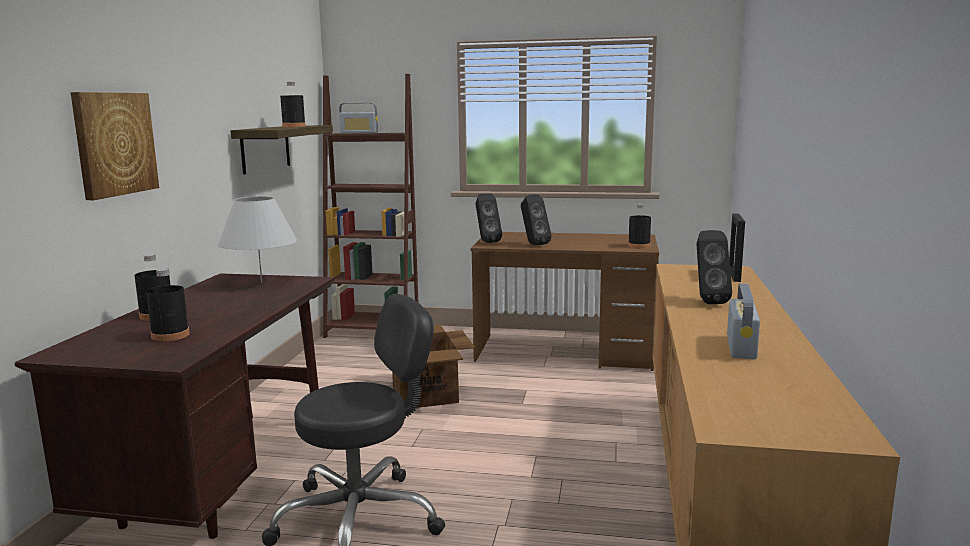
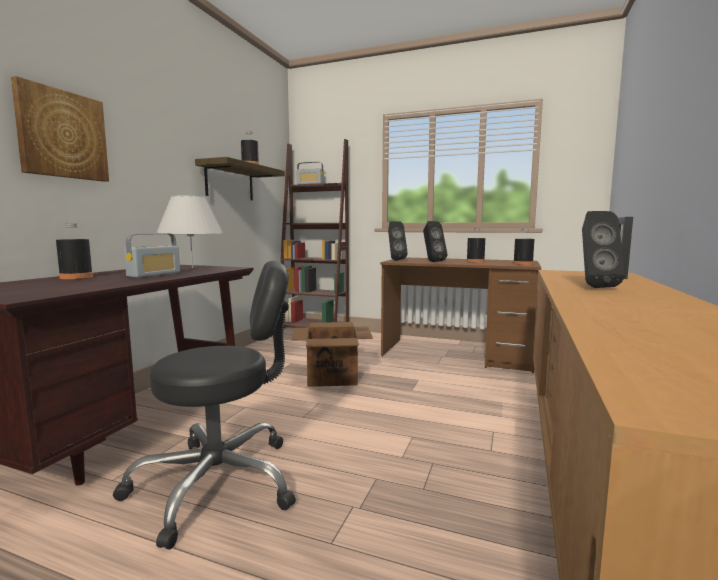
camera: 10 degrees right, 5 degrees down
black bottle [146,268,190,341] -> black bottle moved to [467,228,485,263]
radio [727,283,760,359] -> radio moved to [124,233,180,278]

